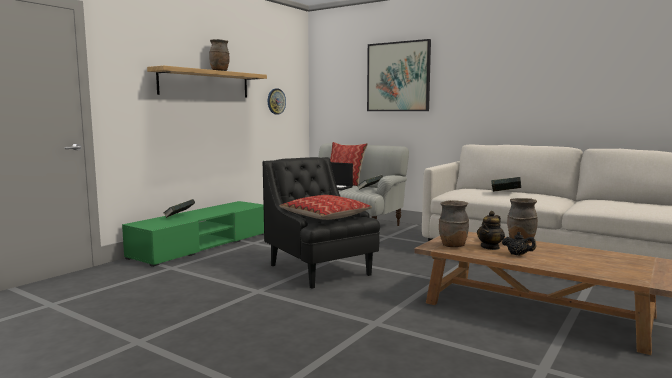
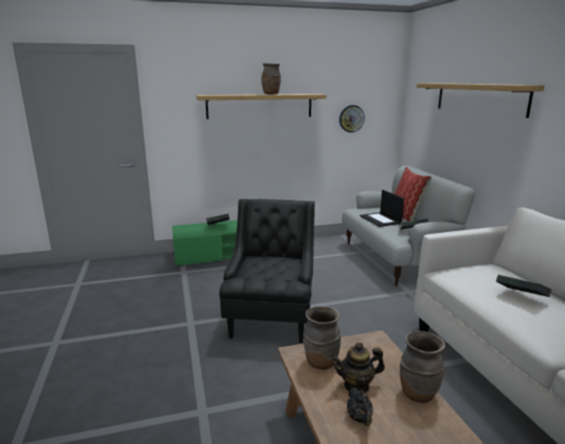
camera: 40 degrees right, 10 degrees up
pillow [280,195,372,220] -> none
picture [367,39,431,111] -> shelf [416,83,544,118]

